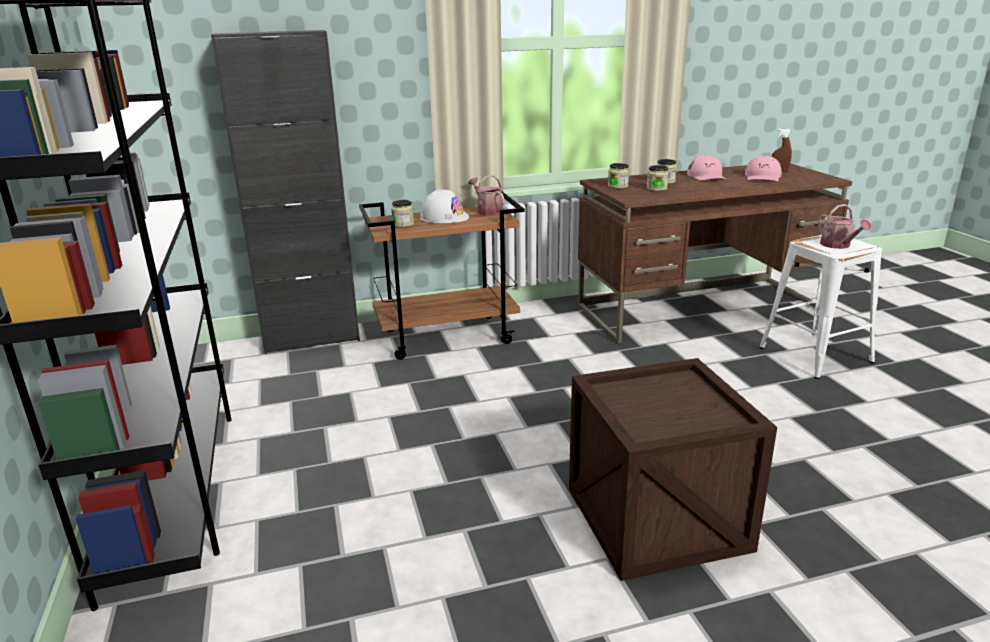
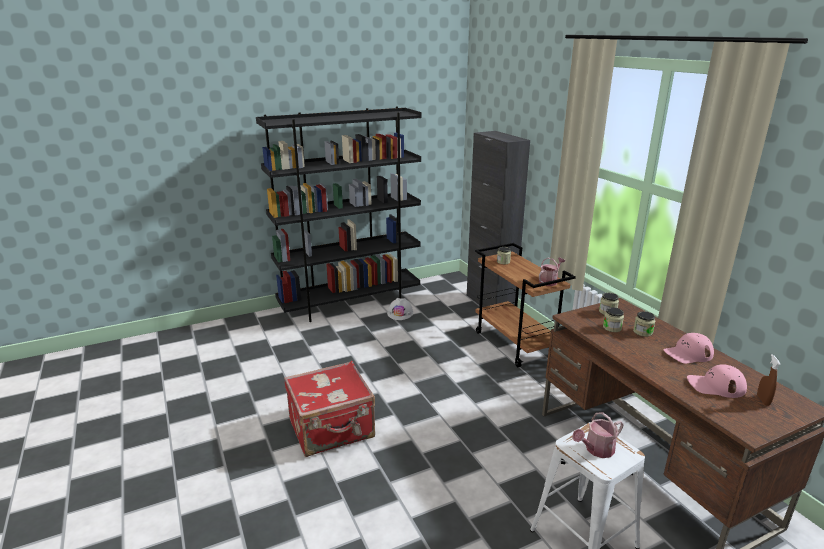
camera: 80 degrees right, 0 degrees up
white hard hat [420,189,469,223] -> white hard hat moved to [387,298,413,320]
crate [569,358,777,581] -> red suitcase [284,361,375,457]

